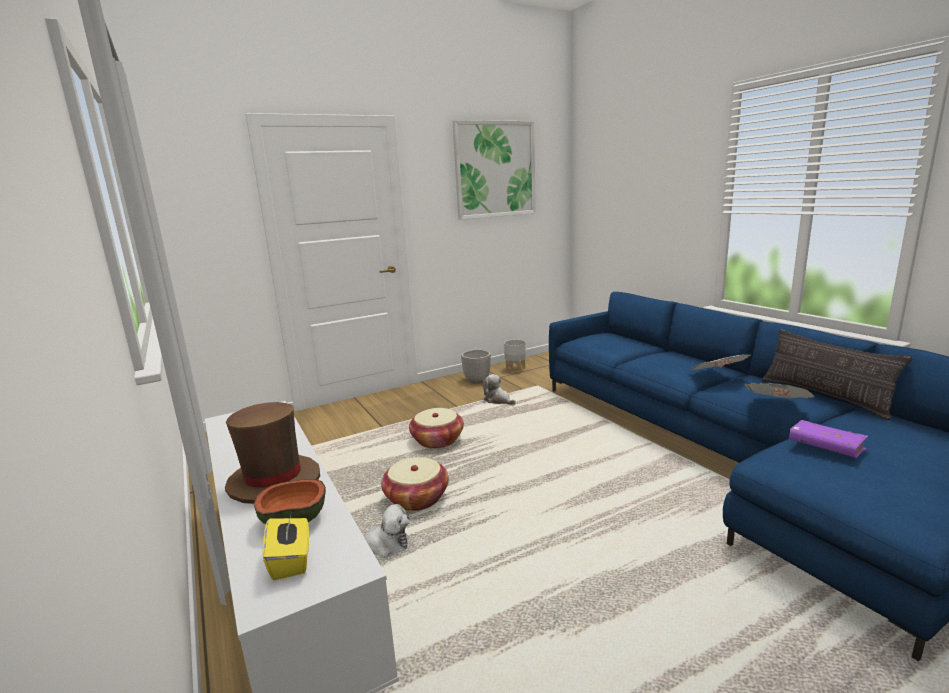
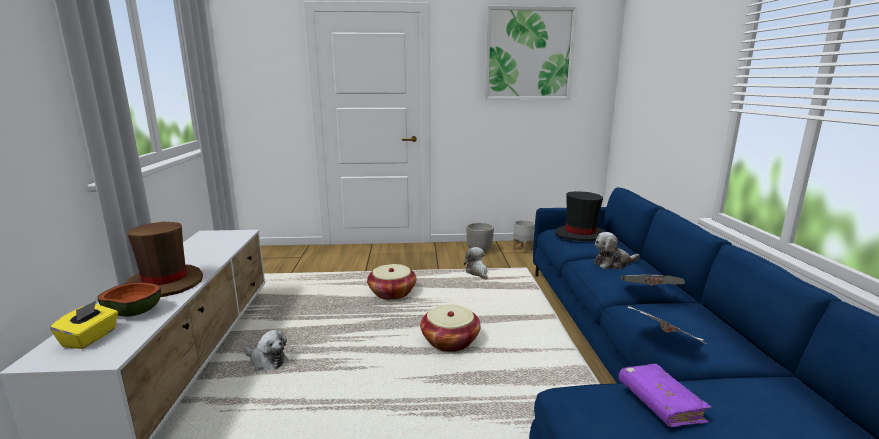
camera: 25 degrees right, 0 degrees up
basket [381,457,449,511] -> basket moved to [420,304,481,352]
pillow [762,329,912,420] -> none
none -> black hat [555,191,606,242]
none -> plush toy [594,232,639,269]

